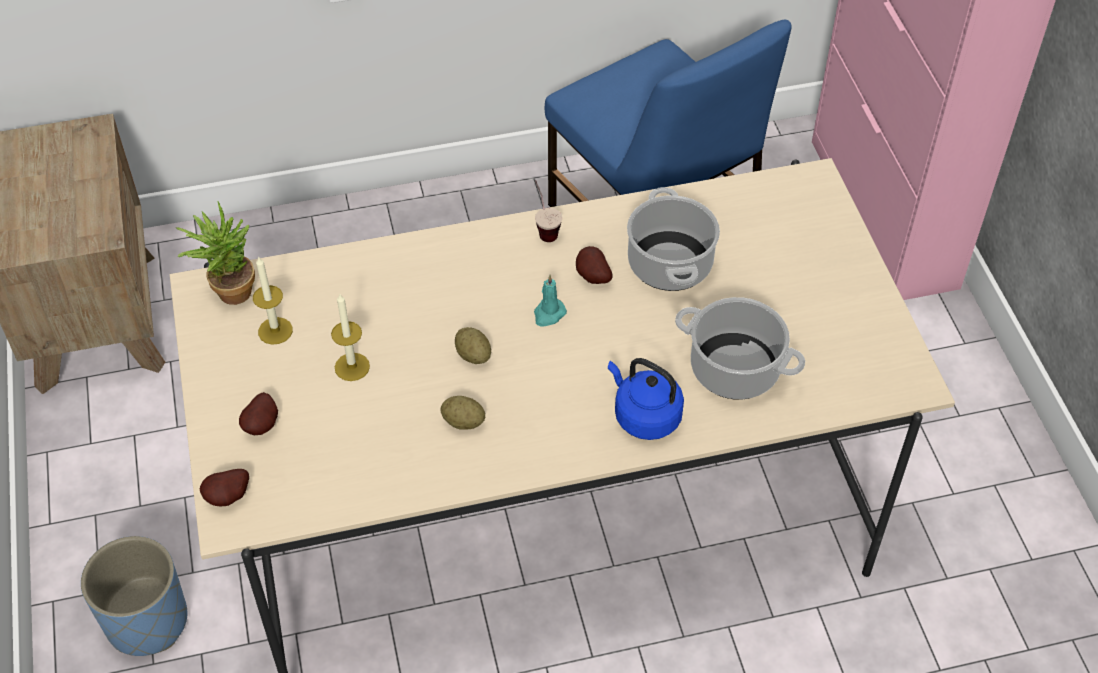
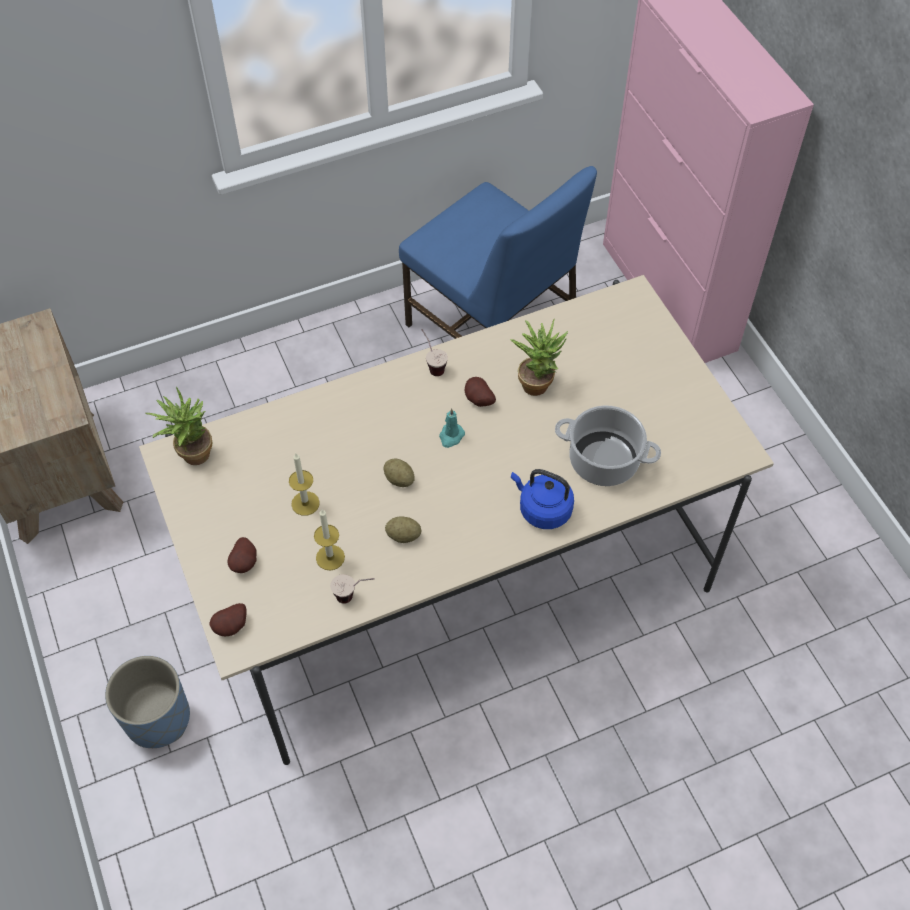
camera: 10 degrees left, 5 degrees up
candle [253,256,293,345] -> candle moved to [314,509,345,570]
cooking pot [627,187,720,291] -> potted plant [510,320,568,396]
none -> cup [330,574,375,604]

